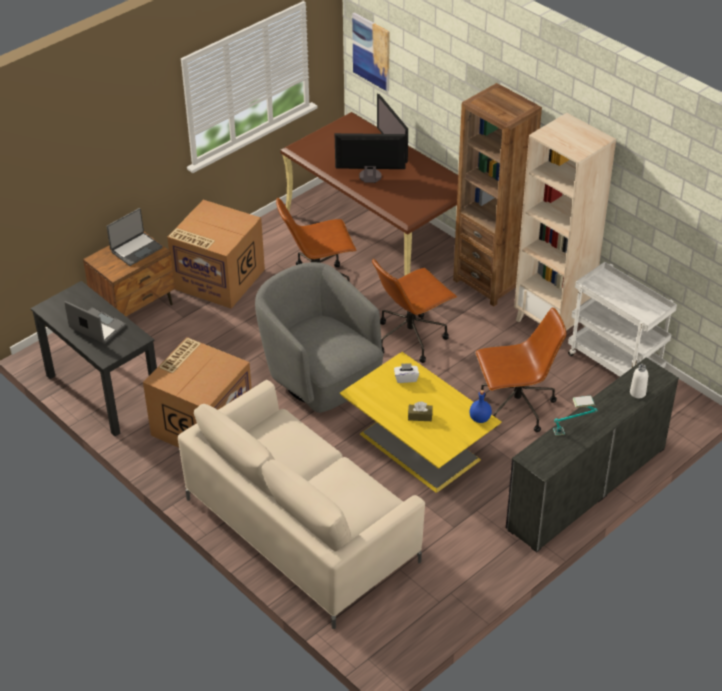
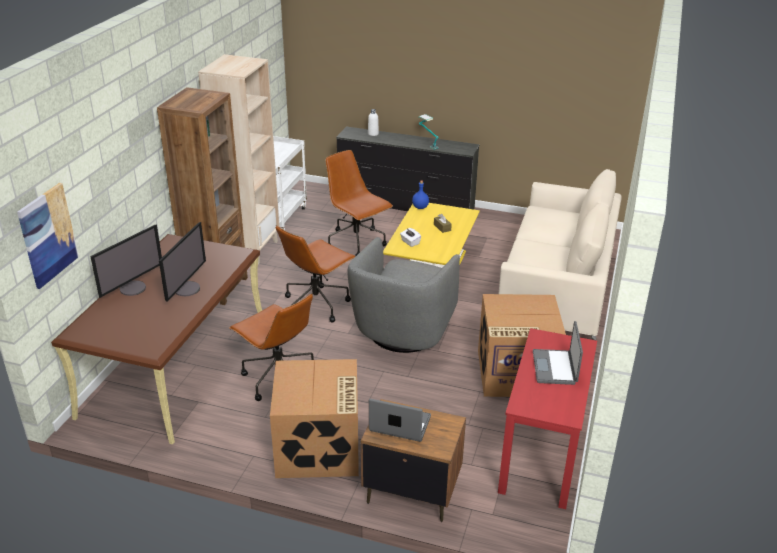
camera: 120 degrees left, 10 degrees down
black desk [31,281,157,436] -> red desk [498,328,597,509]
monitor [335,133,406,183] -> monitor turned 135 degrees counterclockwise [159,222,206,302]
brown office chair [372,259,457,363] -> brown office chair turned 105 degrees clockwise [276,225,355,323]

